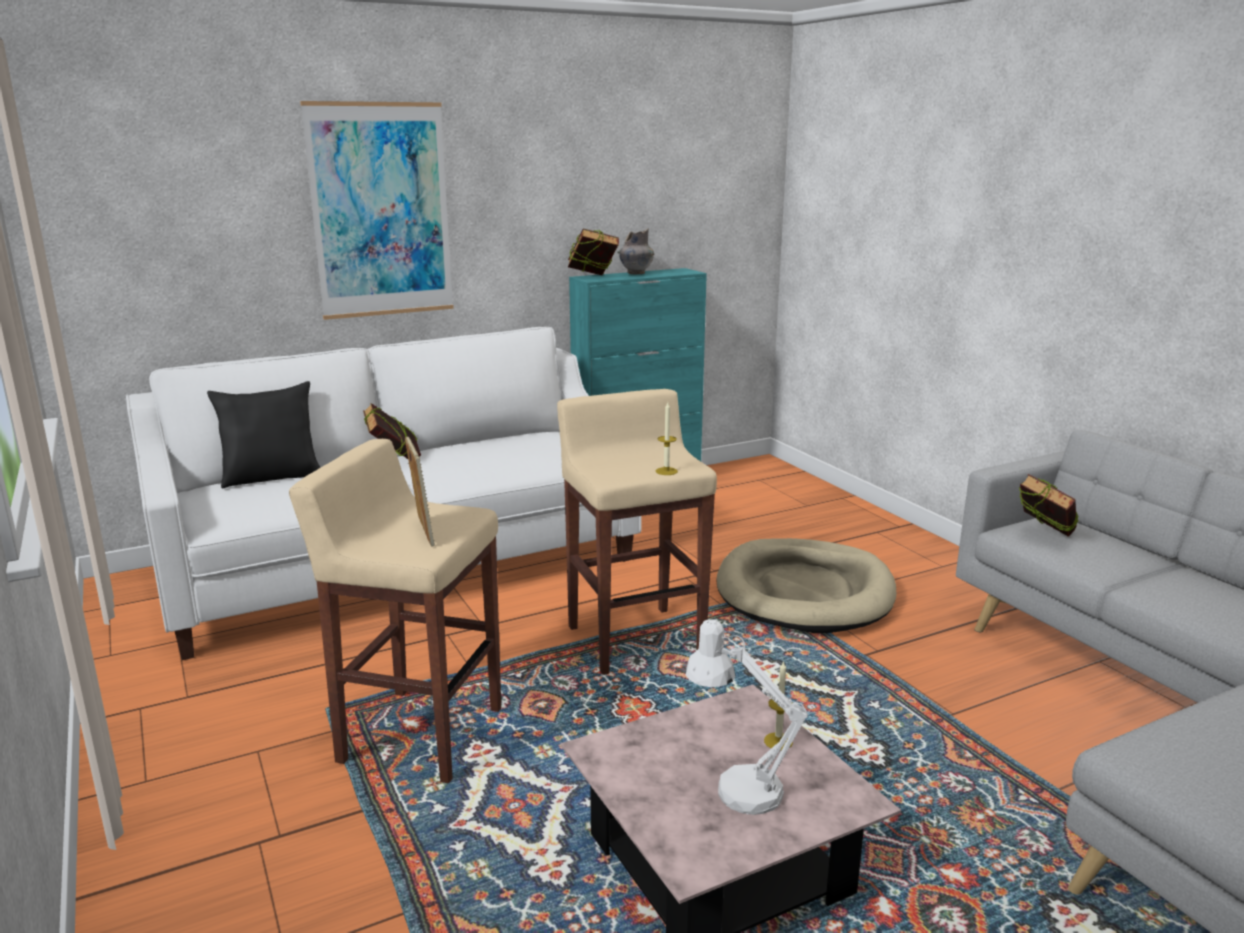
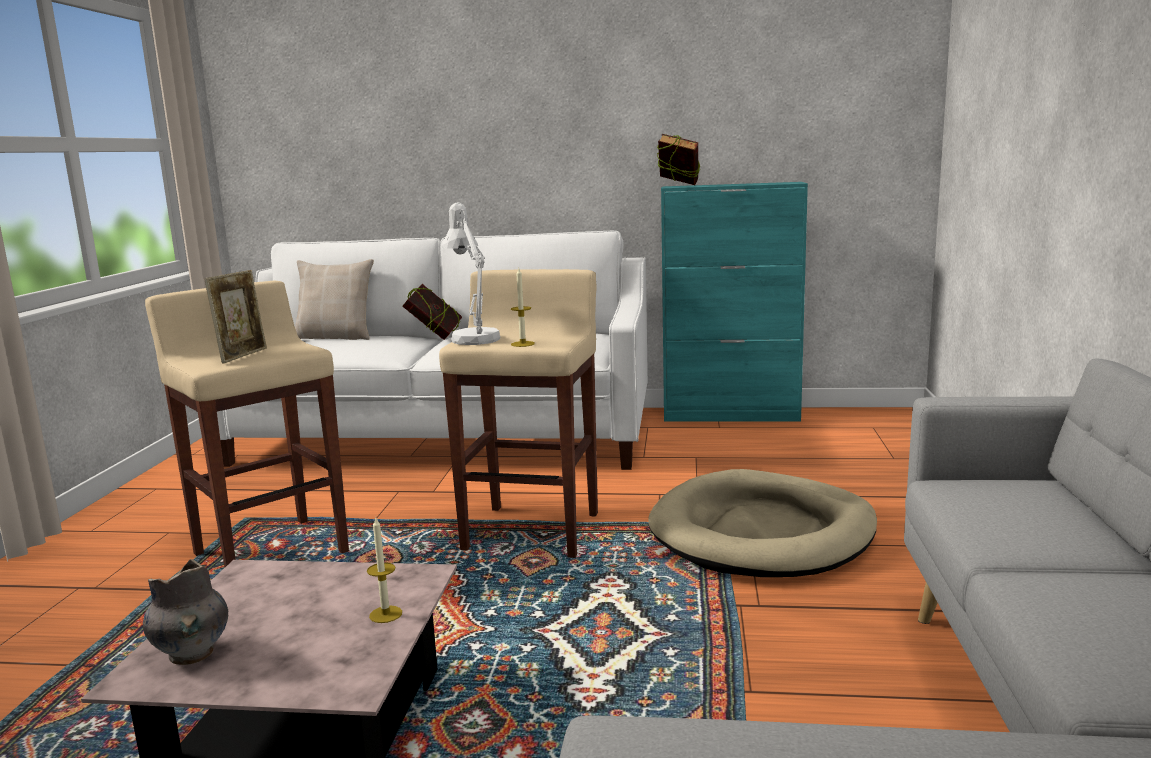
camera: 35 degrees right, 5 degrees down
black pillow [207,381,321,488] -> beige pillow [295,259,374,340]
picture [300,101,454,320] -> none
grey vase [617,228,654,274] -> grey vase moved to [143,559,228,665]
white table lamp [685,619,808,815] -> white table lamp moved to [442,203,501,345]
book [1019,474,1079,537] -> none

